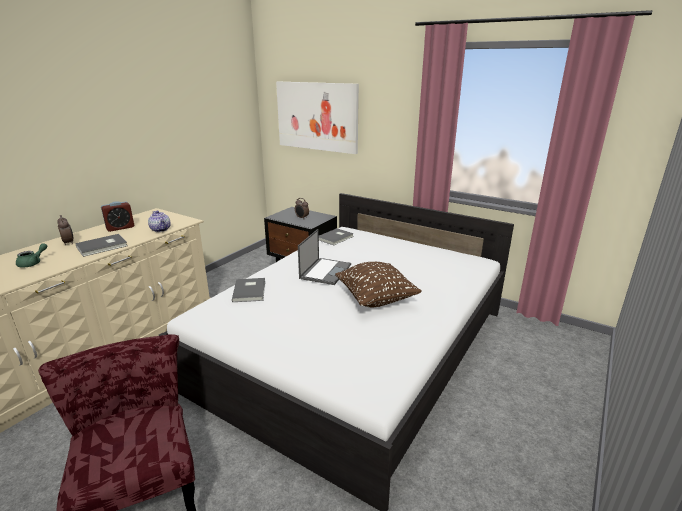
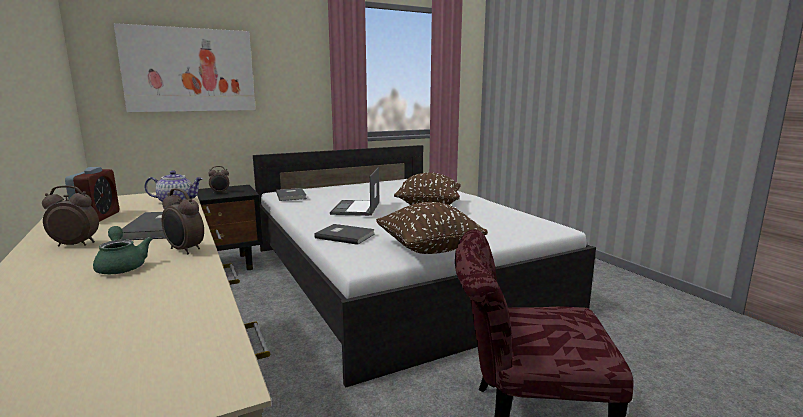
camera: 60 degrees left, 10 degrees down
laptop [298,229,351,285] -> laptop turned 135 degrees counterclockwise [330,167,379,216]
none -> alarm clock [162,188,204,254]
none -> brown pillow [376,202,488,254]

